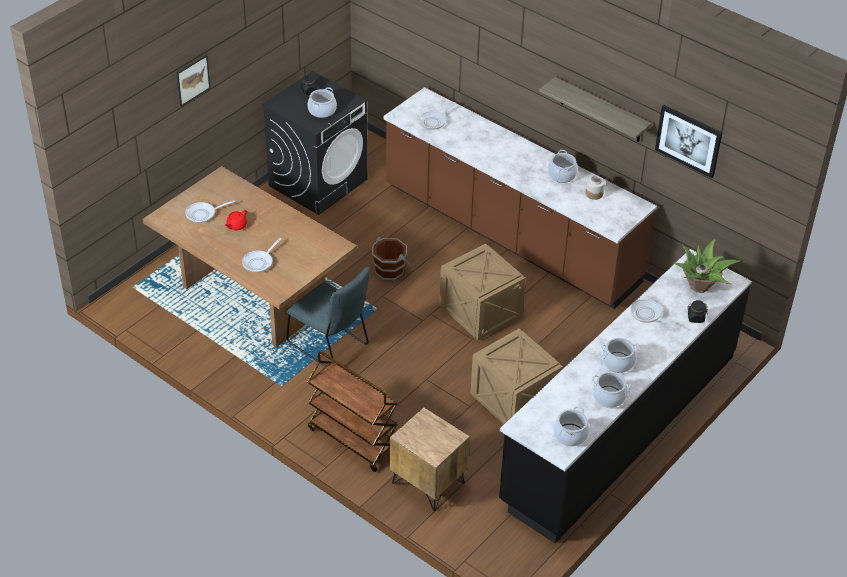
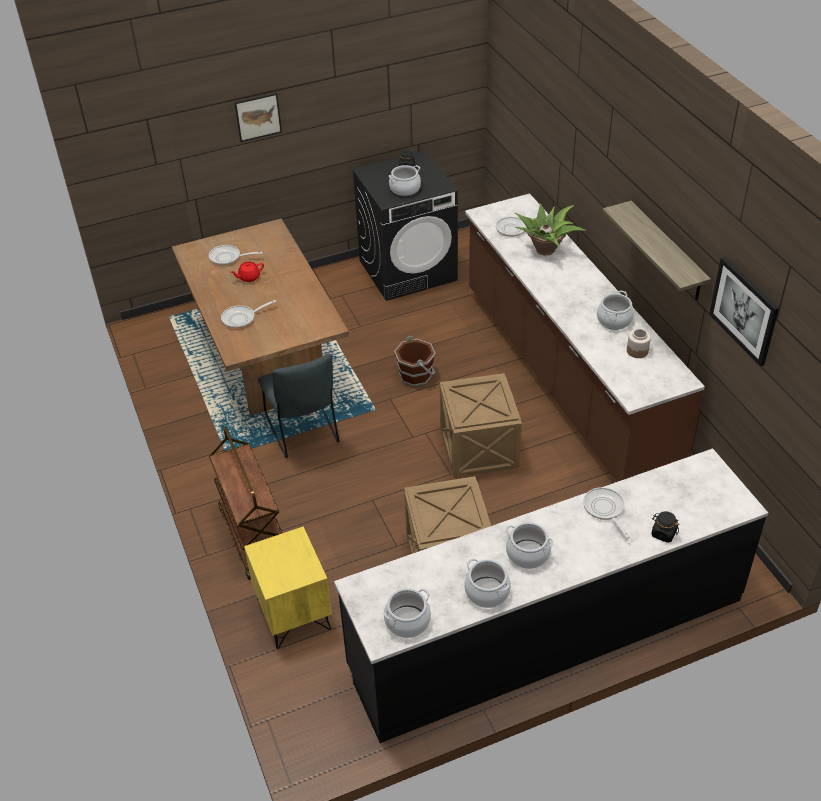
camera: 30 degrees right, 0 degrees up
brown nightstand [390,407,470,511] -> yellow nightstand [244,527,332,649]
potted plant [672,239,740,293] -> potted plant moved to [515,203,586,256]

